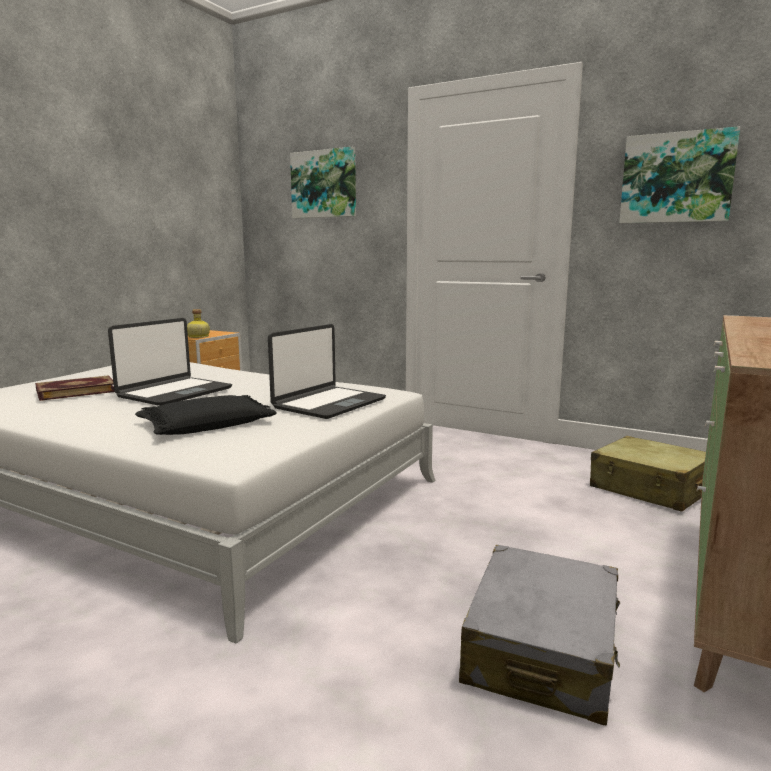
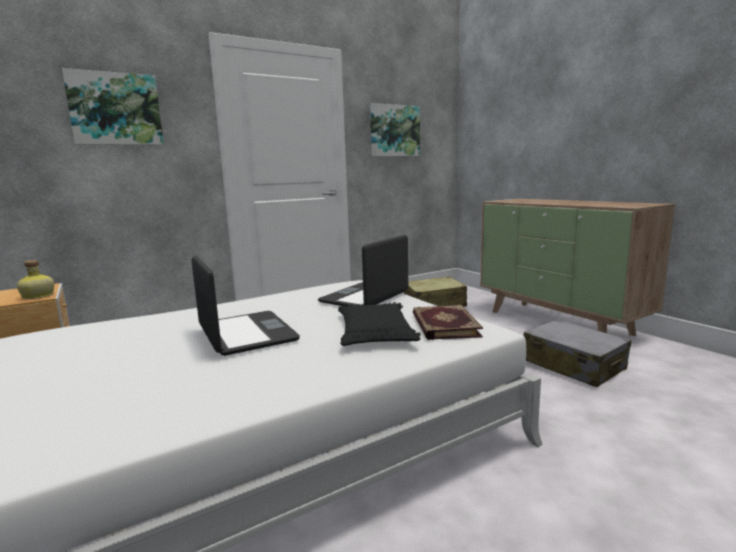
camera: 60 degrees left, 0 degrees up
book [35,375,114,401] -> book moved to [413,305,483,340]
laptop [268,324,386,419] -> laptop turned 120 degrees counterclockwise [318,235,408,306]

